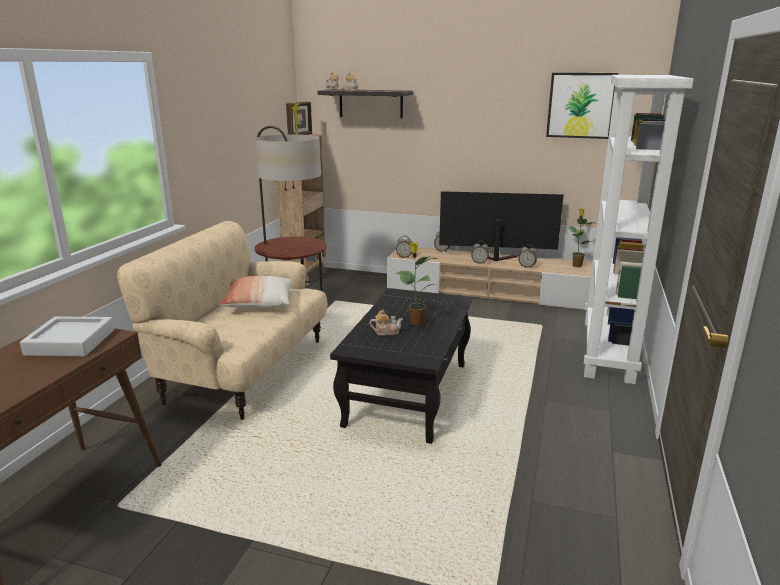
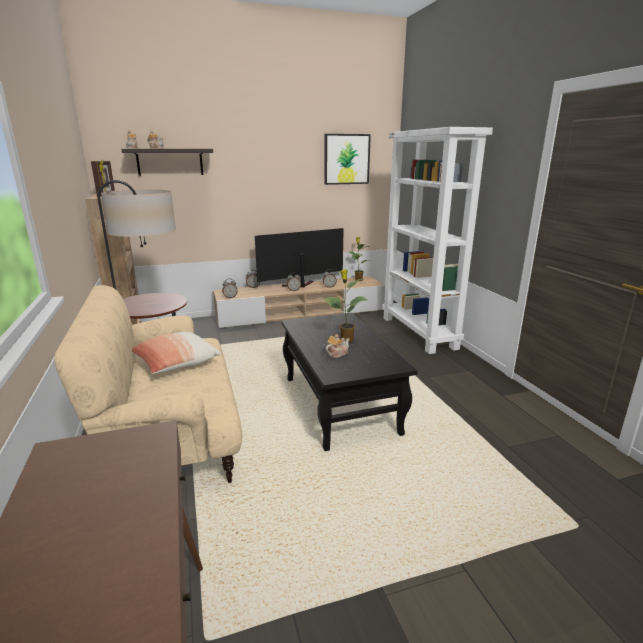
camera: 35 degrees left, 0 degrees up
grey tray [20,316,114,356] -> none

